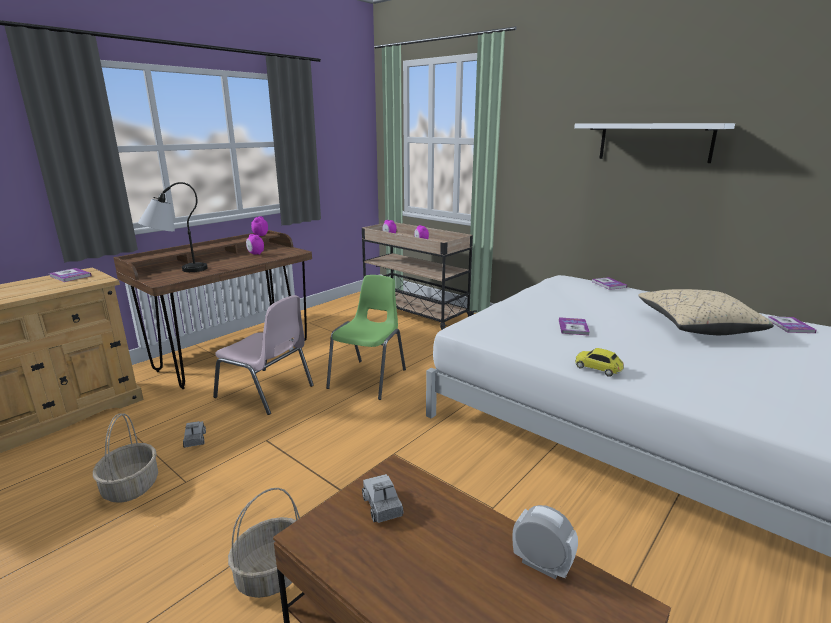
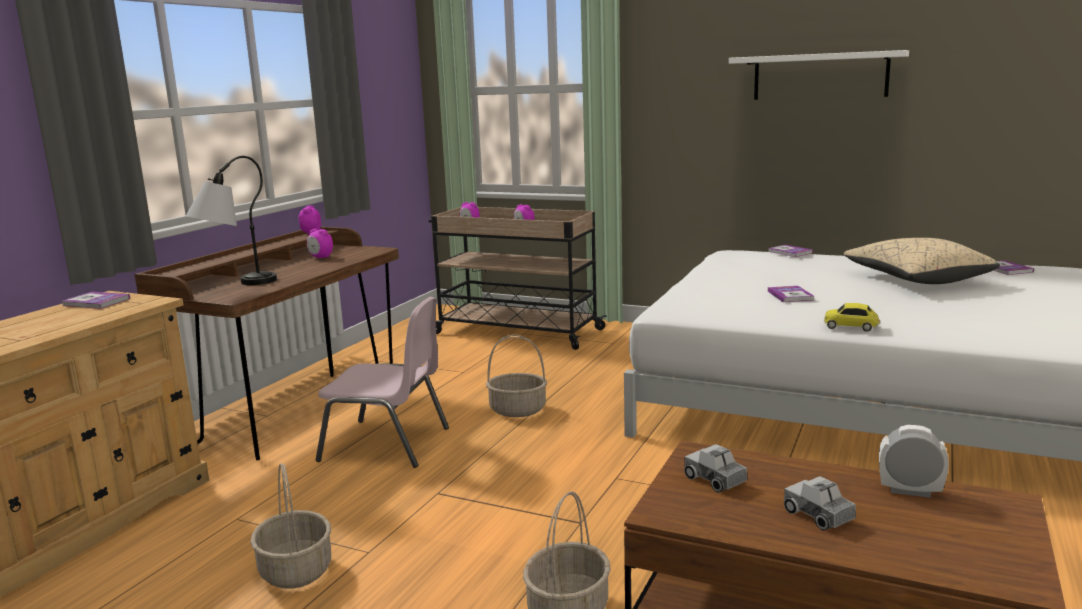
camera: 15 degrees left, 5 degrees down
toy truck [183,421,206,448] -> toy truck moved to [784,476,856,531]
green chair [326,275,406,400] -> basket [486,335,547,417]

